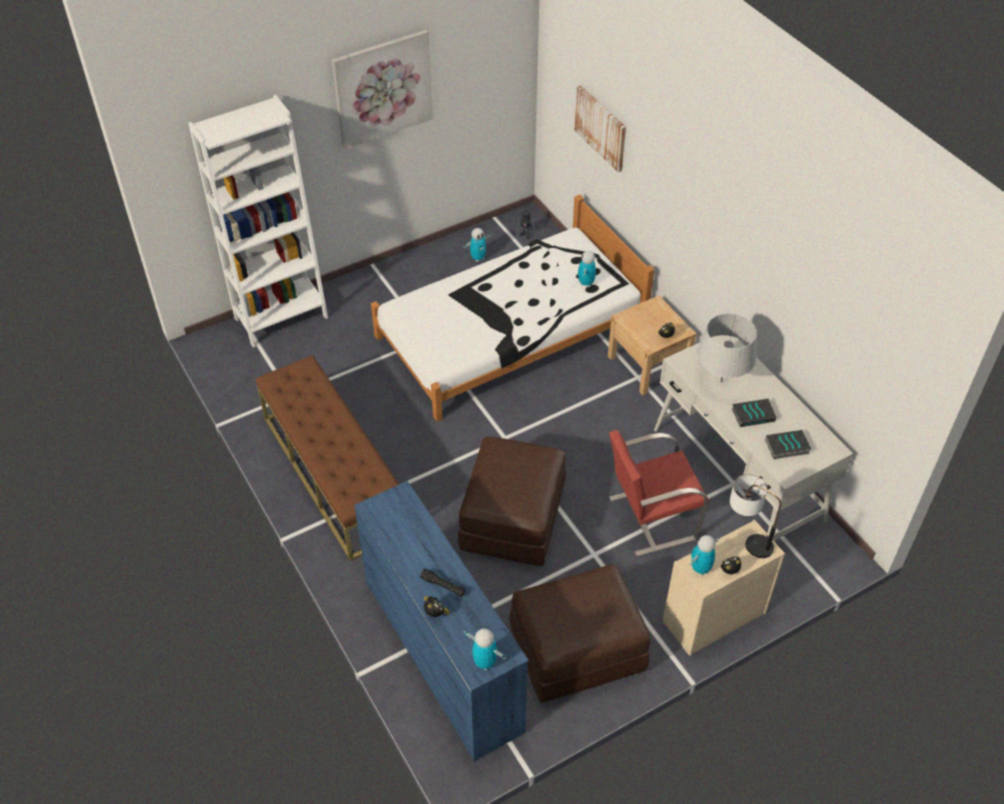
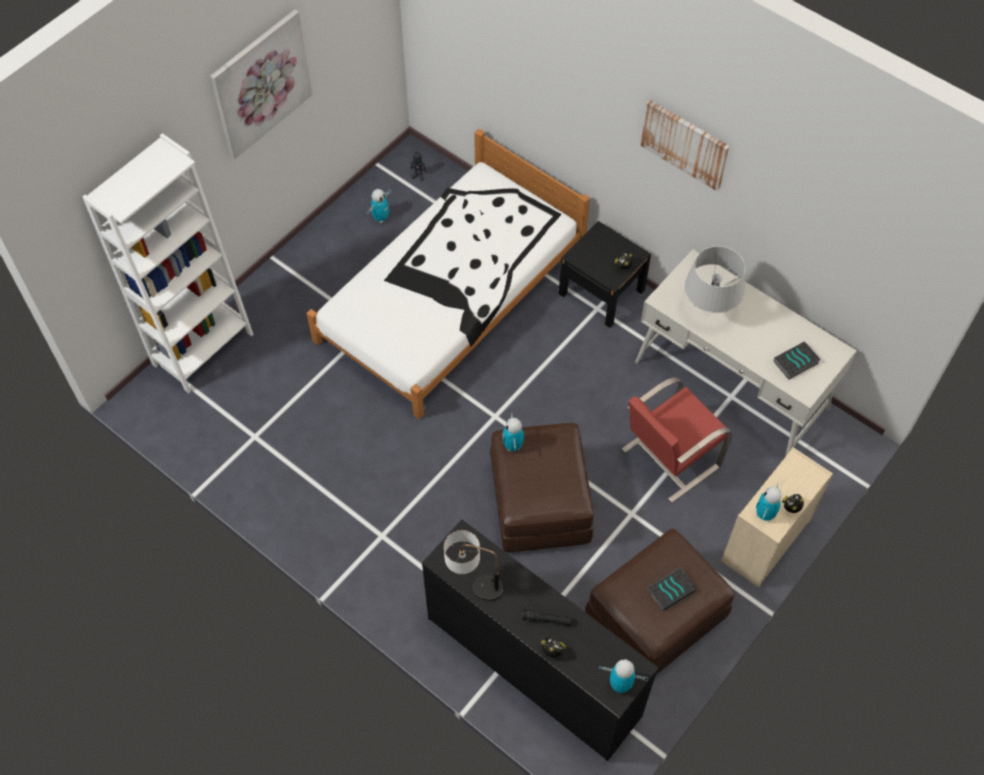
camera: 20 degrees left, 10 degrees up
brown bench [256,355,399,561] -> none
blue dresser [354,481,529,761] -> black dresser [422,520,659,761]
picture [574,85,626,172] -> picture moved to [641,100,729,191]
toy robot [578,251,596,287] -> toy robot moved to [503,412,524,451]
beige nightstand [608,295,696,396] -> black nightstand [559,221,651,328]
table lamp [730,474,781,558] -> table lamp moved to [444,530,503,601]
book [732,398,776,427] -> book moved to [647,567,696,611]

